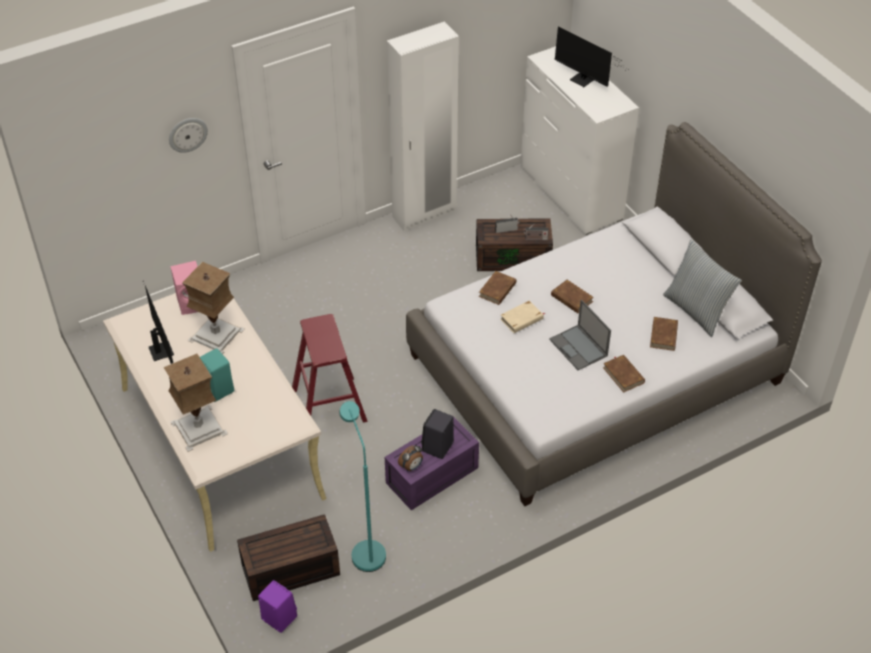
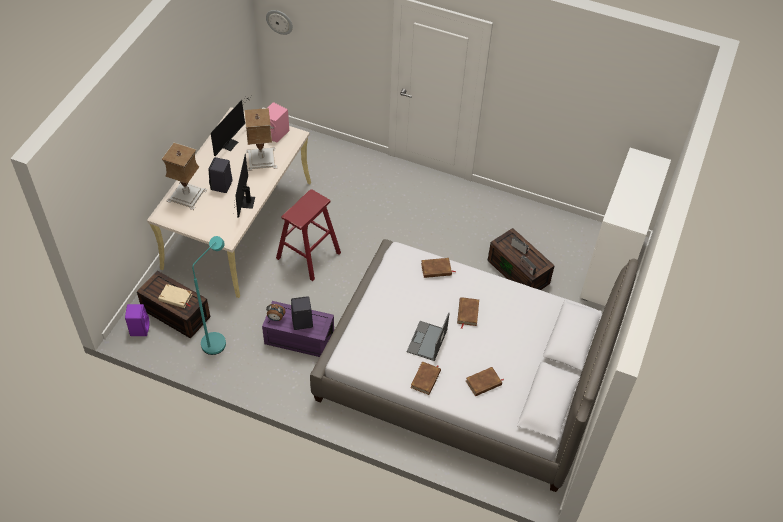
camera: 50 degrees right, 5 degrees up
wall clock [169,118,208,153] -> wall clock moved to [266,10,293,35]
turquoise speaker [200,348,234,402] -> black speaker [209,157,233,193]
white wardrobe [387,21,459,231] -> none
beige book [500,301,545,333] -> beige book moved to [158,284,192,308]
monitor [555,26,628,87] -> monitor moved to [235,153,255,218]
pillow [663,240,742,337] -> none

